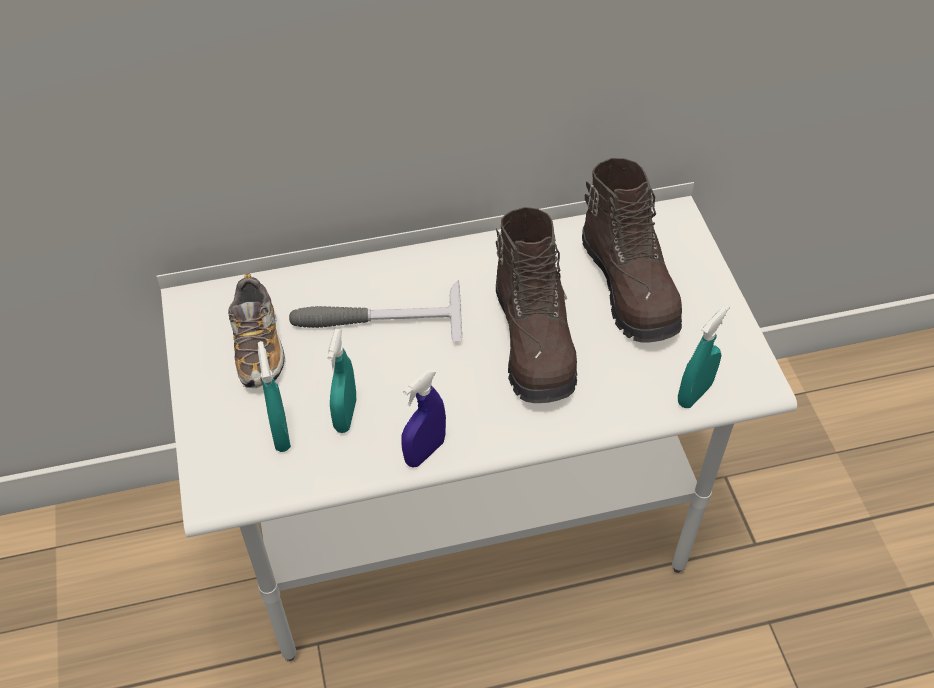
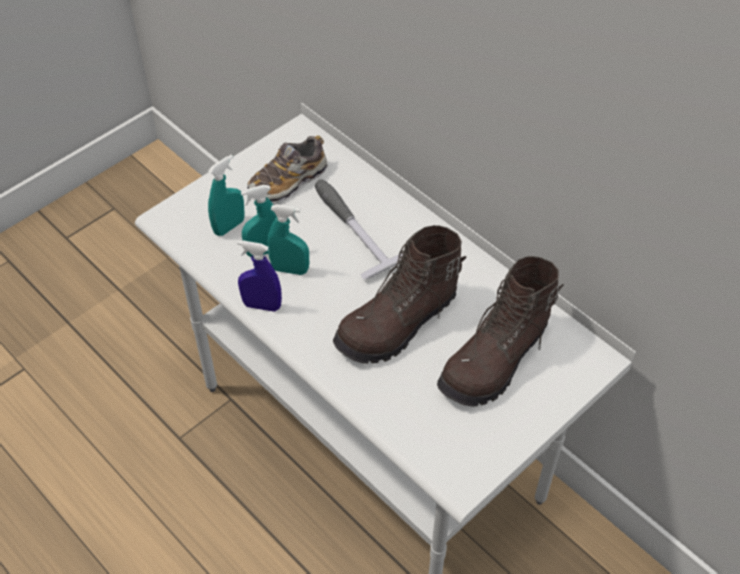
camera: 60 degrees right, 0 degrees up
turquoise spray bottle [678,304,730,408] -> turquoise spray bottle moved to [267,204,309,275]

